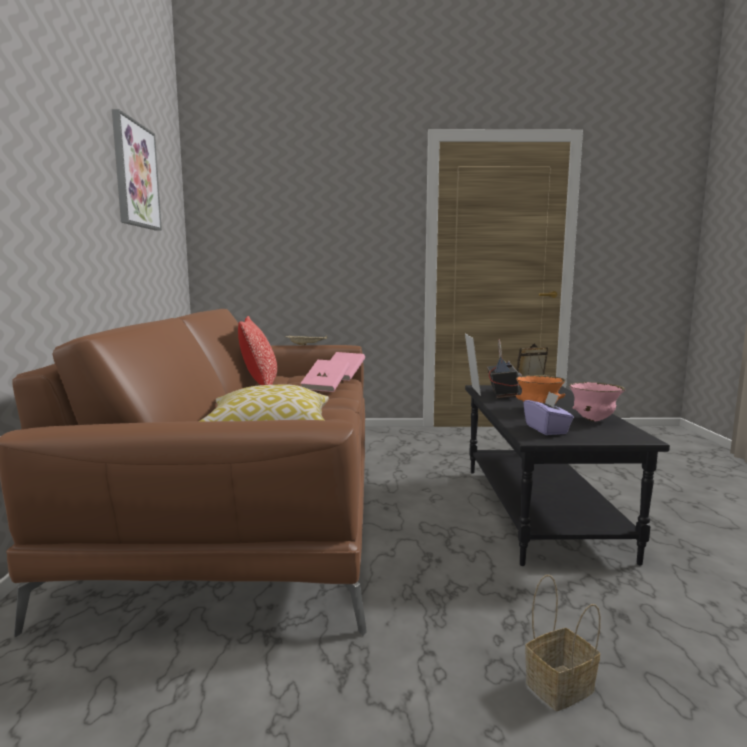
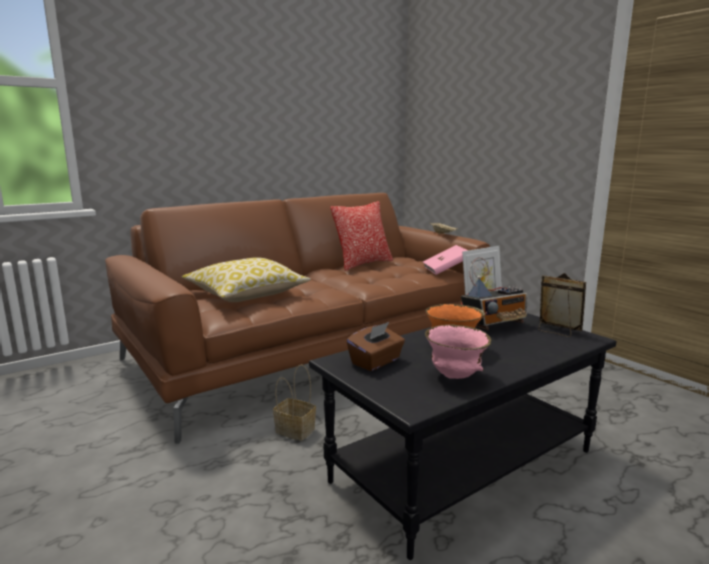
camera: 55 degrees right, 5 degrees up
picture [112,109,162,231] -> none
pink book [300,360,350,392] -> none
purple tissue box [524,391,574,435] -> brown tissue box [347,322,405,371]
basket [525,575,601,711] -> basket moved to [273,364,316,441]

